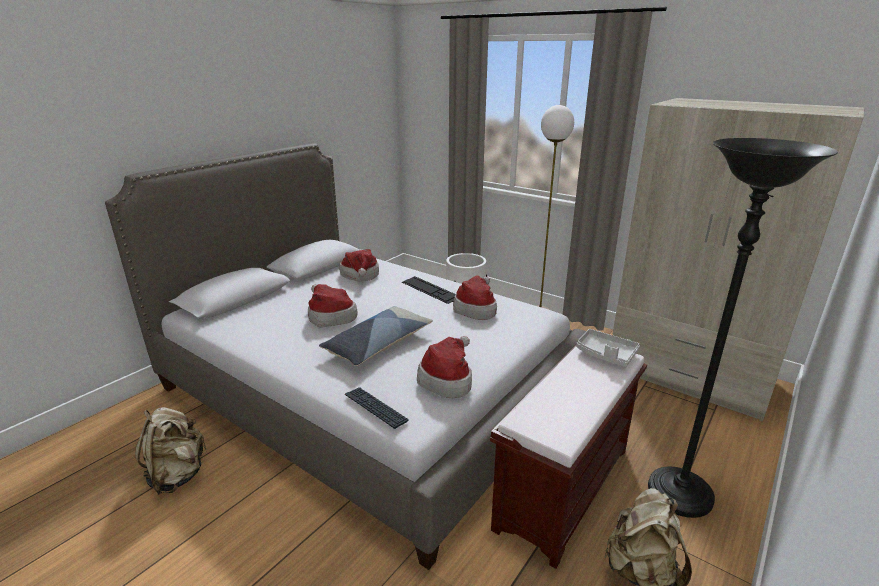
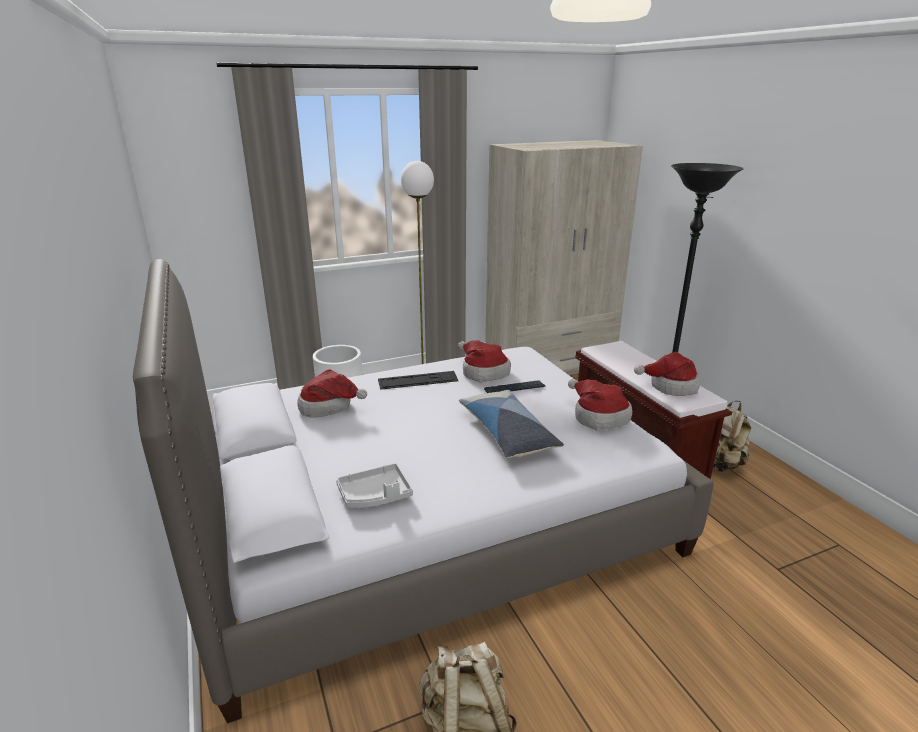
camera: 60 degrees left, 0 degrees up
hat [308,284,358,328] -> hat moved to [634,352,700,396]
keyboard [345,387,409,429] -> keyboard moved to [484,380,545,393]
grey tray [576,329,640,367] -> grey tray moved to [336,463,413,508]

